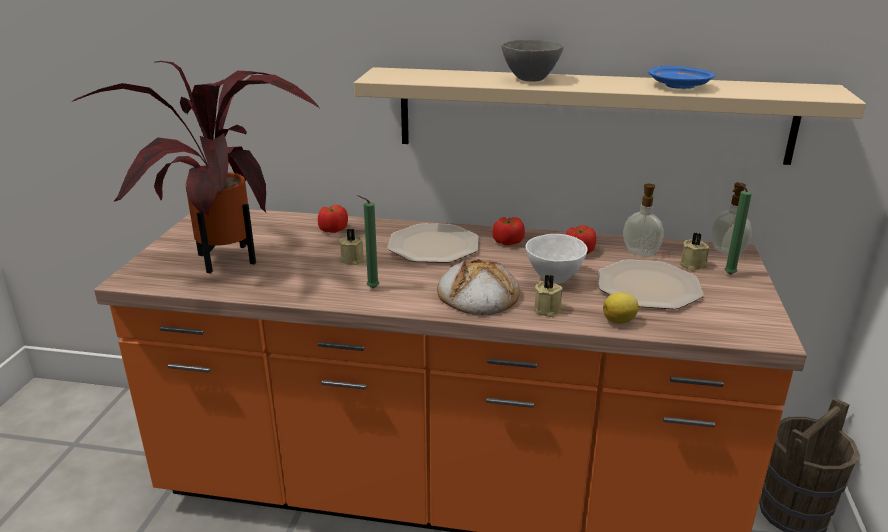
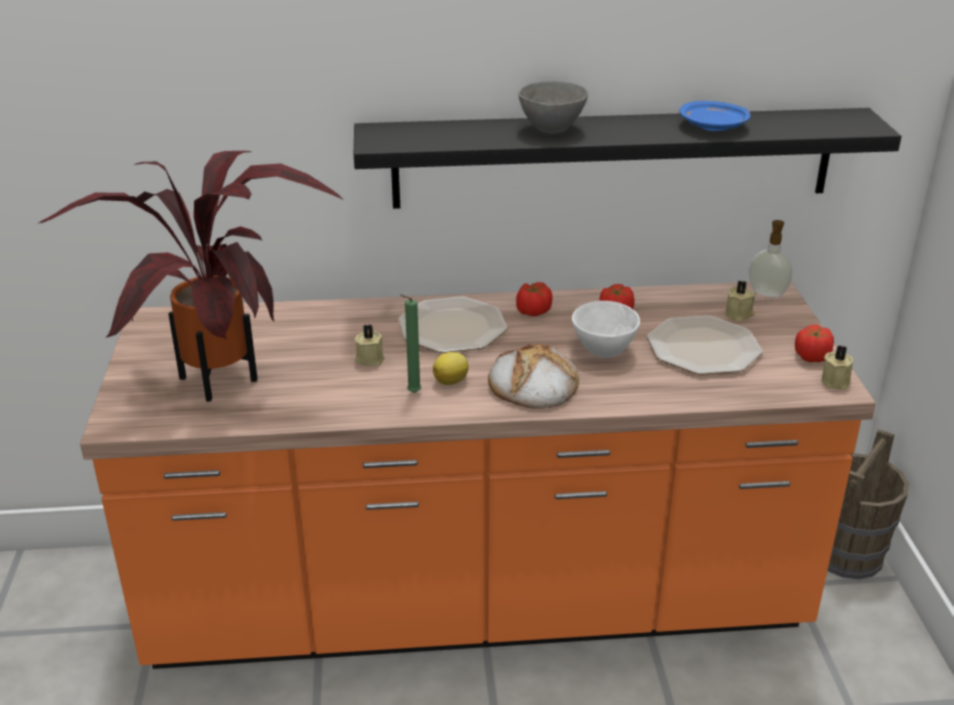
camera: 15 degrees left, 5 degrees up
tomato [318,205,348,233] -> tomato moved to [795,325,834,362]
beige shelf [354,67,866,165] -> black shelf [354,108,902,209]
beige candle [534,274,563,317] -> beige candle moved to [822,345,854,390]
lemon [603,292,639,324] -> lemon moved to [433,352,469,385]
soap dispenser [623,184,664,257] -> none
green candle [724,182,752,275] -> none

